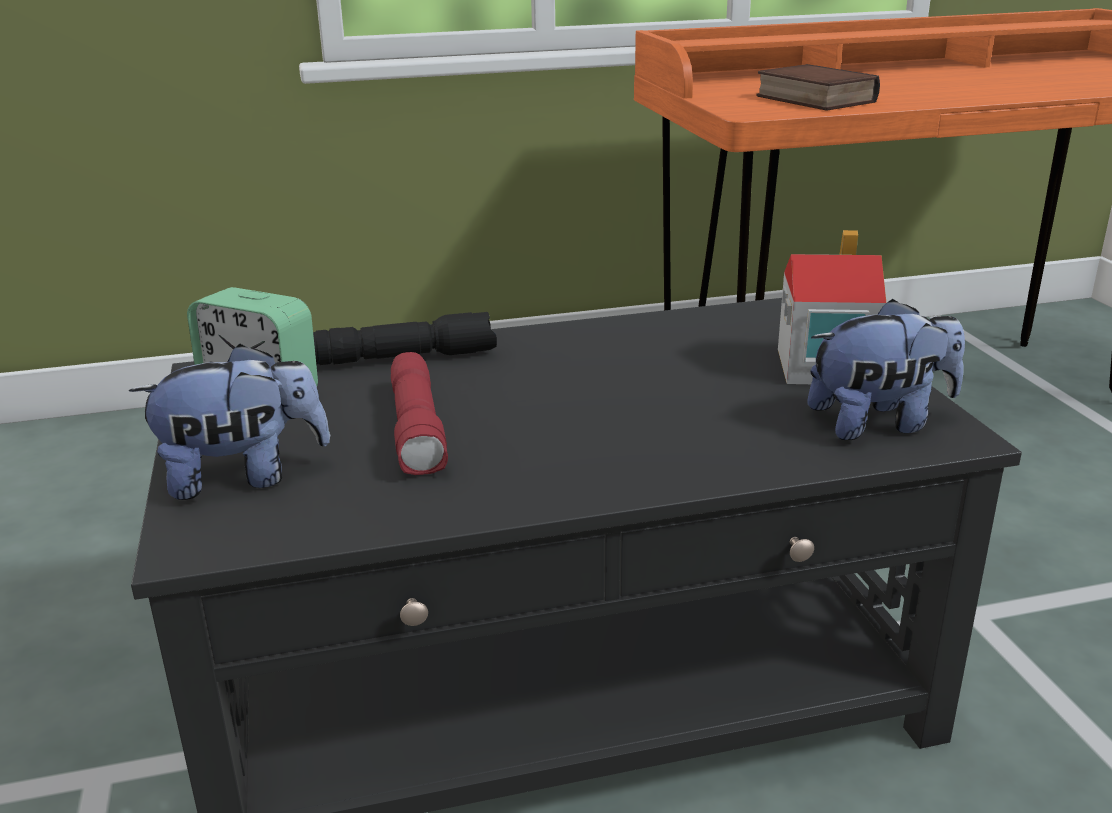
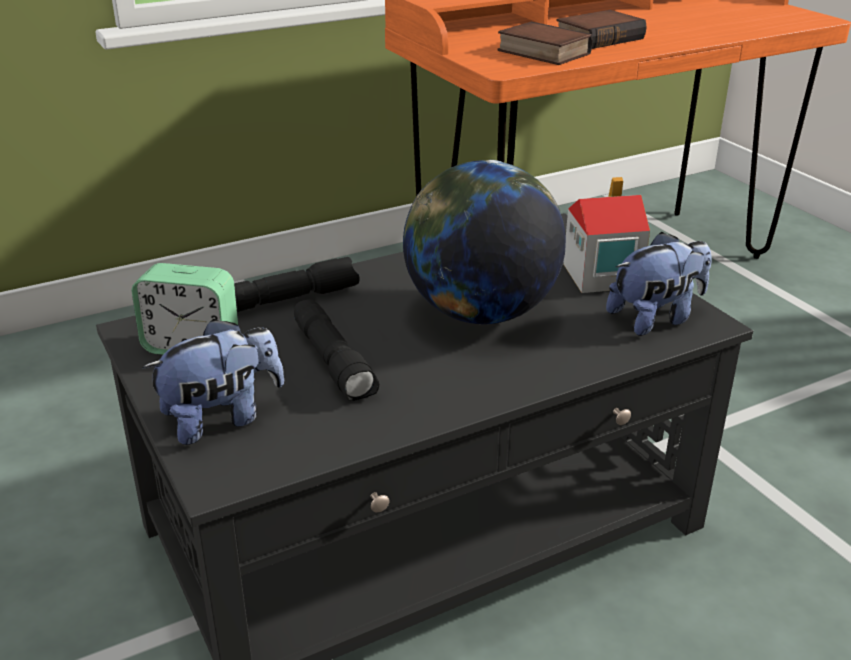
camera: 15 degrees left, 5 degrees up
red flashlight [391,352,448,475] -> black flashlight [294,299,379,401]
none -> globe [403,160,566,324]
none -> book [556,10,647,49]

